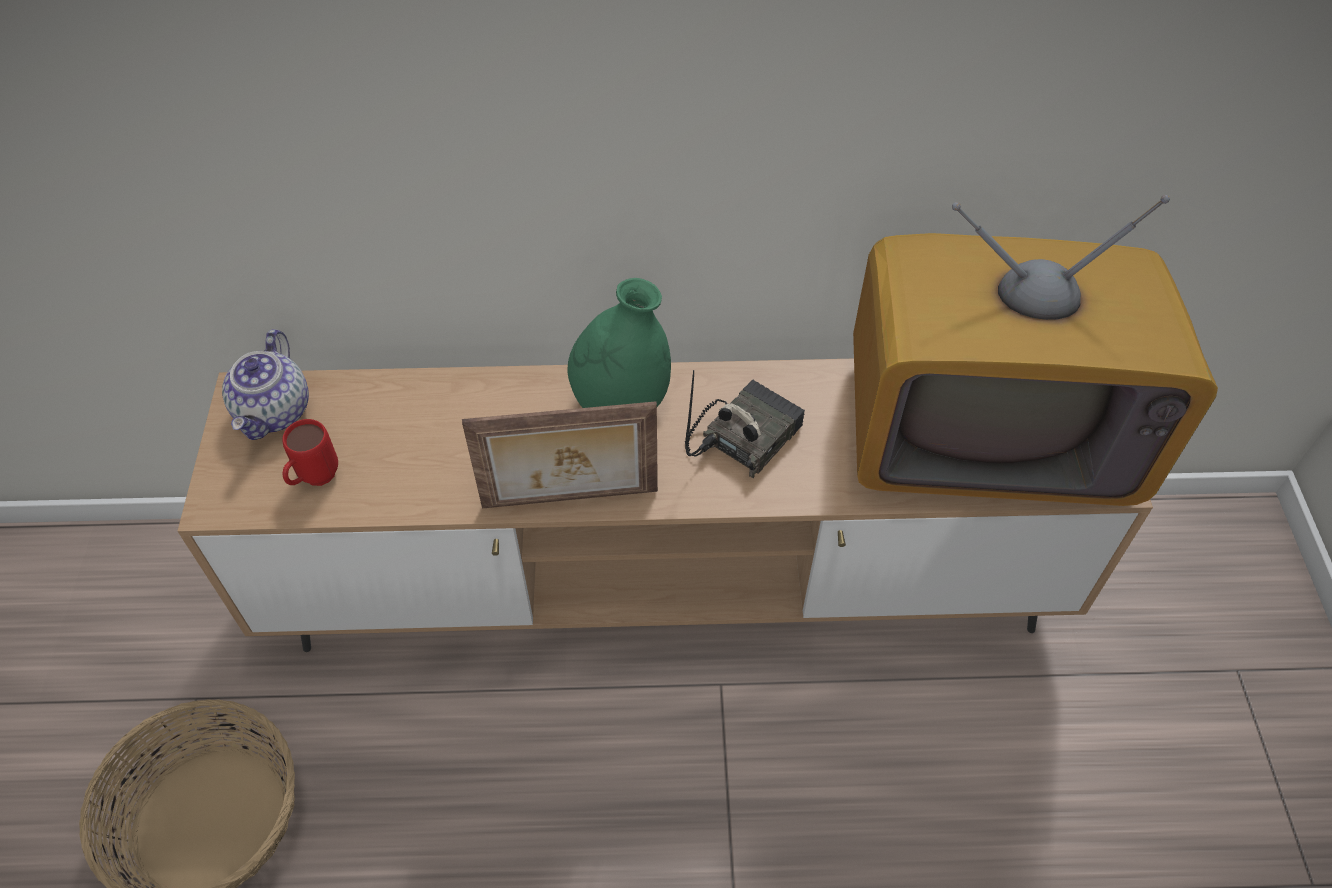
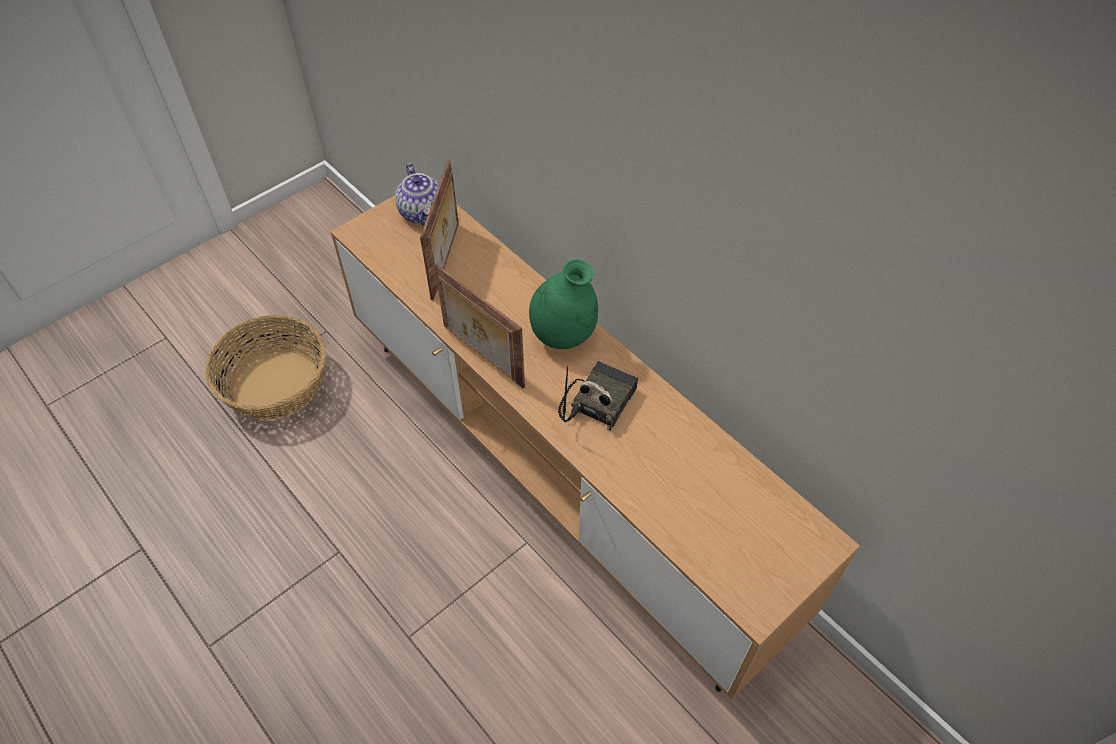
camera: 50 degrees right, 0 degrees up
teapot [222,329,309,440] -> teapot turned 75 degrees counterclockwise [395,163,439,225]
red mug [282,419,338,486] -> none
radio [685,370,805,478] -> radio turned 60 degrees counterclockwise [558,361,638,431]
television [853,195,1218,506] -> none
none -> picture frame [420,160,459,300]

